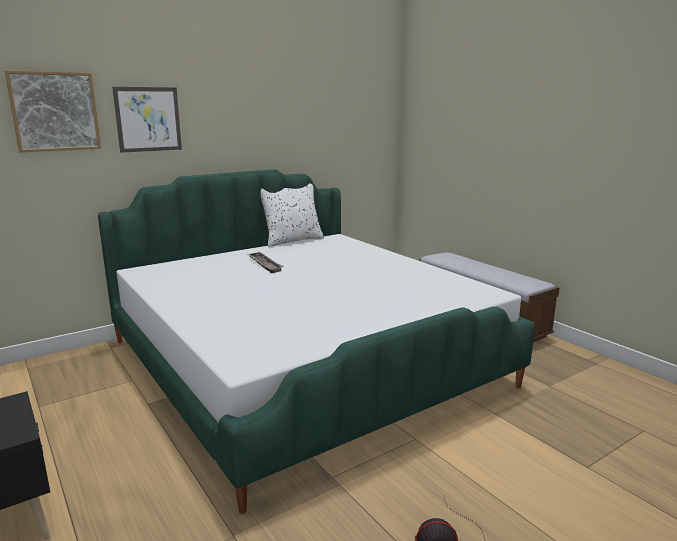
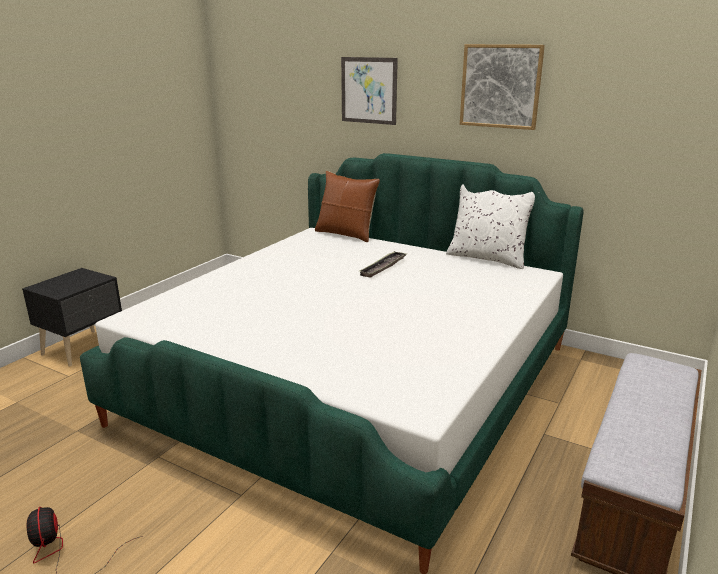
camera: 65 degrees right, 5 degrees up
picture [5,71,101,152] -> picture moved to [460,44,545,130]
none -> brown pillow [315,171,380,242]

